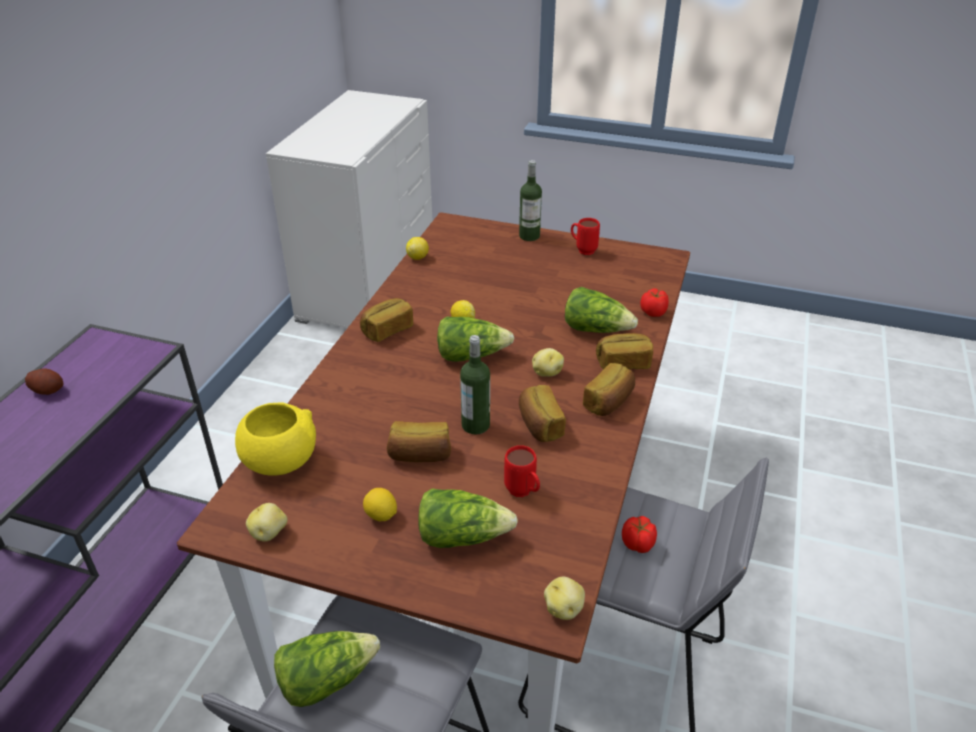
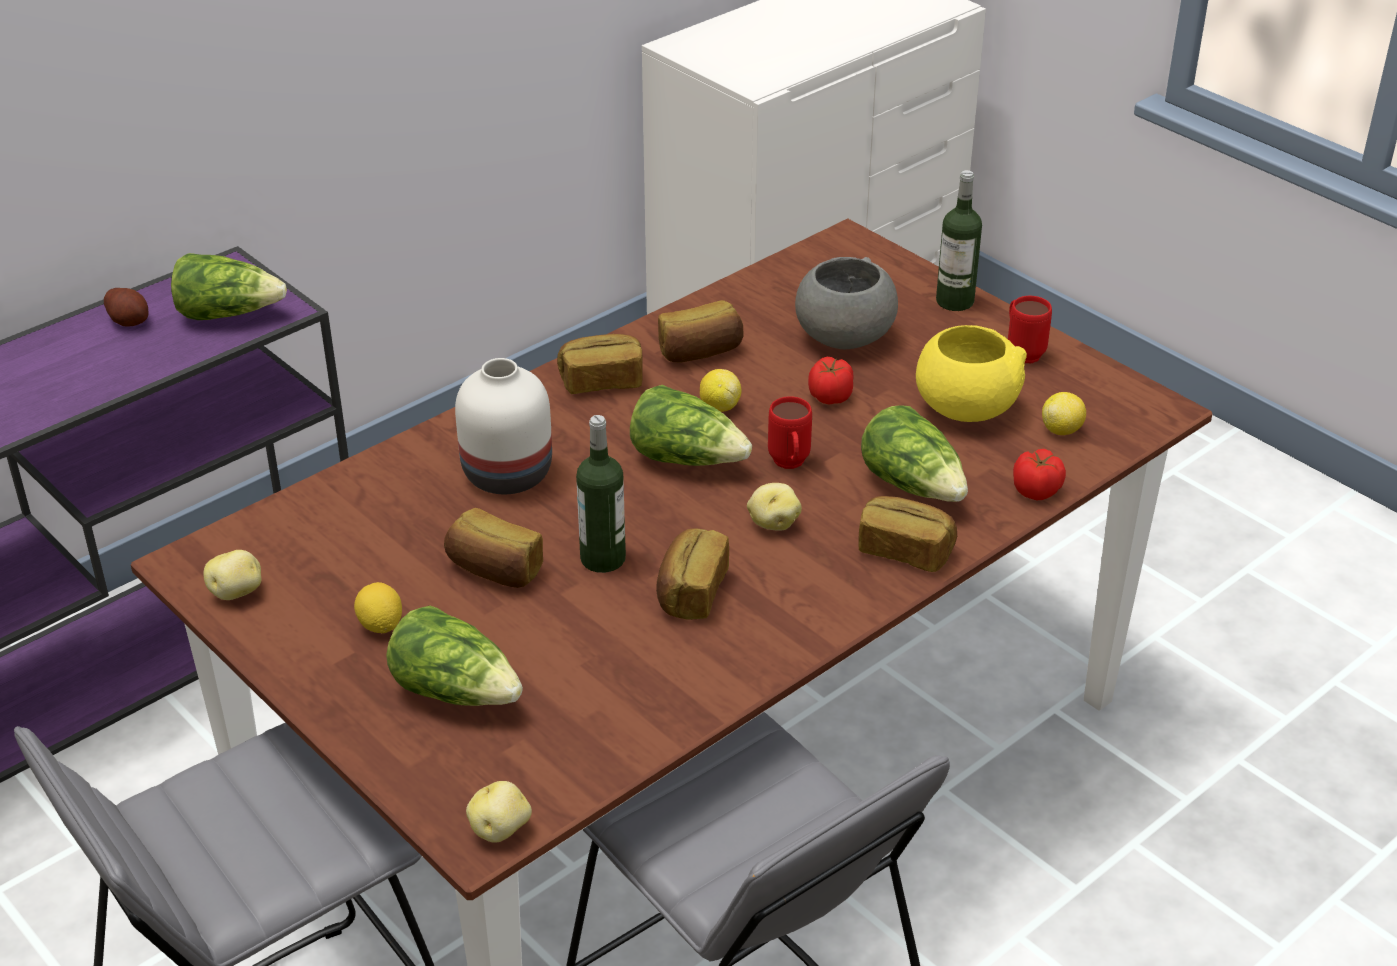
camera: 30 degrees right, 0 degrees up
yellow bowl [235,402,316,476] -> yellow bowl moved to [916,325,1027,422]
lettuce [274,631,380,707] -> lettuce moved to [171,253,287,320]
lemon [406,237,429,260] -> lemon moved to [1042,392,1086,435]
red mug [504,445,540,497] -> red mug moved to [768,396,812,469]
bread [583,363,635,416] -> bread moved to [658,300,743,362]
tomato [622,516,657,553] -> tomato moved to [808,357,854,405]
none -> white vase [455,358,552,494]
none -> grey bowl [795,257,898,349]

